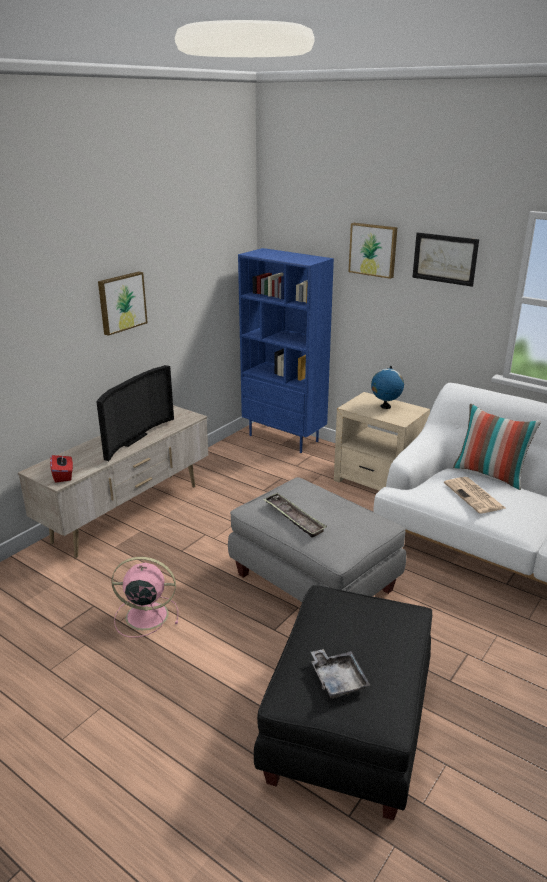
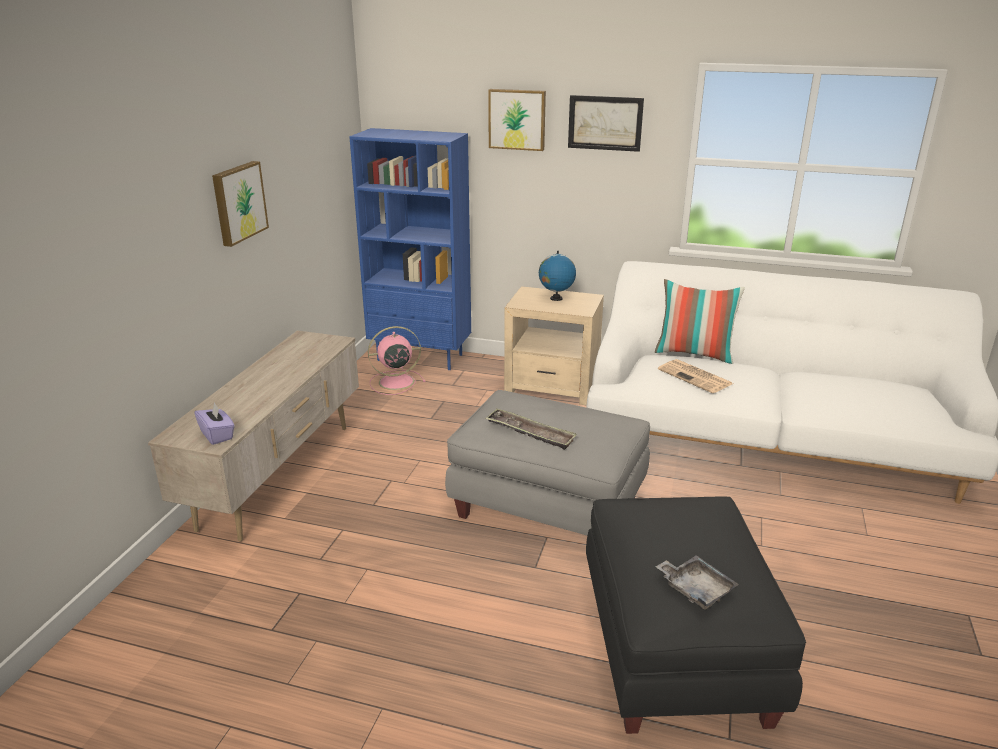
camera: 20 degrees left, 0 degrees up
red tissue box [50,452,73,483] -> purple tissue box [194,402,235,445]
television [96,365,174,461] -> none
pink fan [111,557,178,638] -> pink fan moved to [368,326,426,395]

